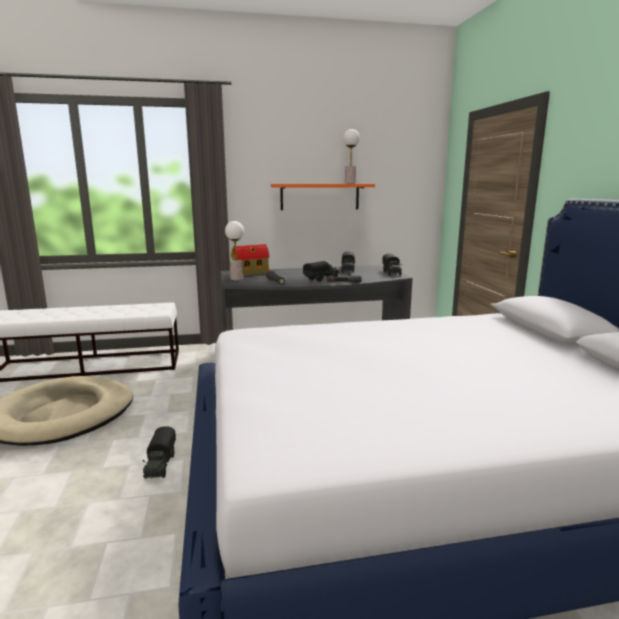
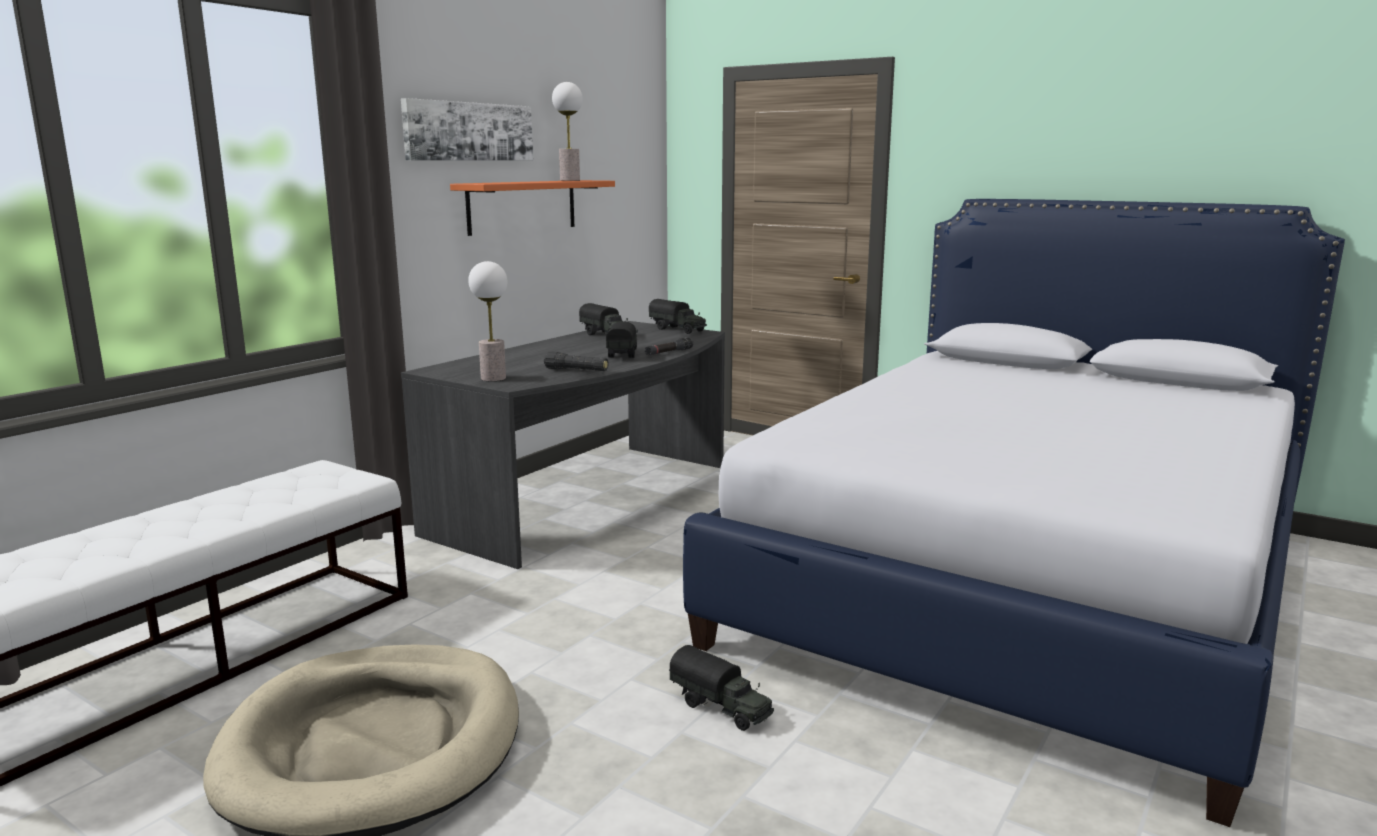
camera: 45 degrees left, 0 degrees up
toy house [231,244,270,276] -> none
none -> picture [401,98,533,160]

